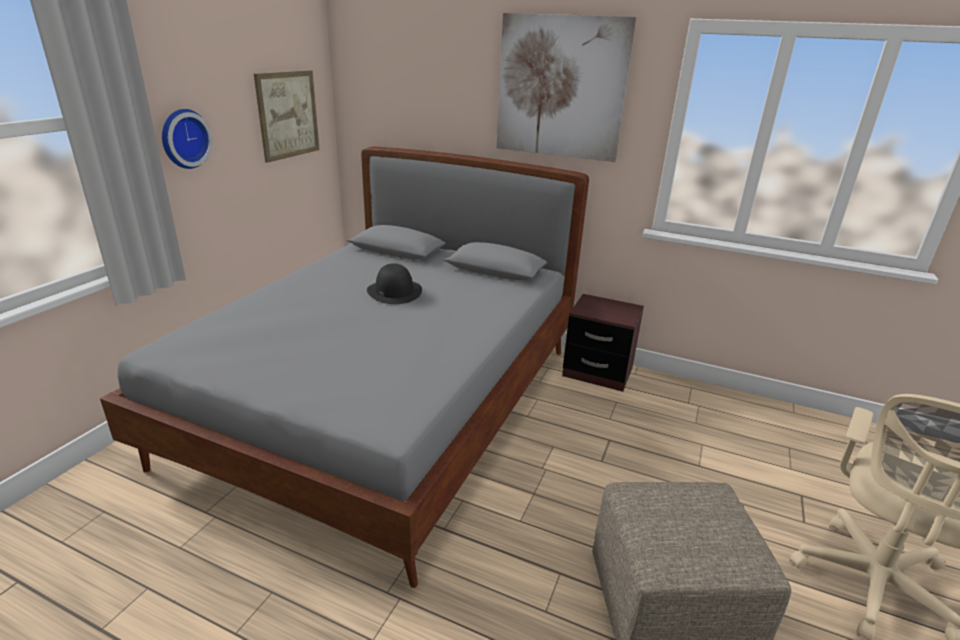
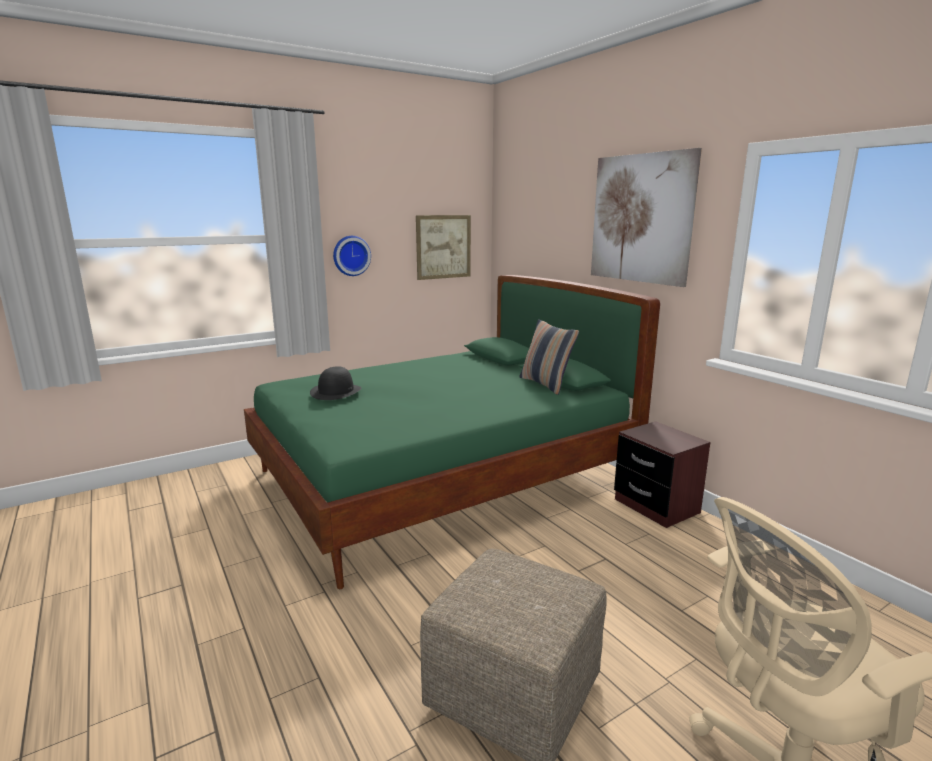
camera: 35 degrees right, 10 degrees down
grey bed [100,147,589,588] -> green bed [244,275,660,589]
black hat [367,263,422,304] -> black hat moved to [310,366,361,400]
none -> pillow [519,319,579,395]

